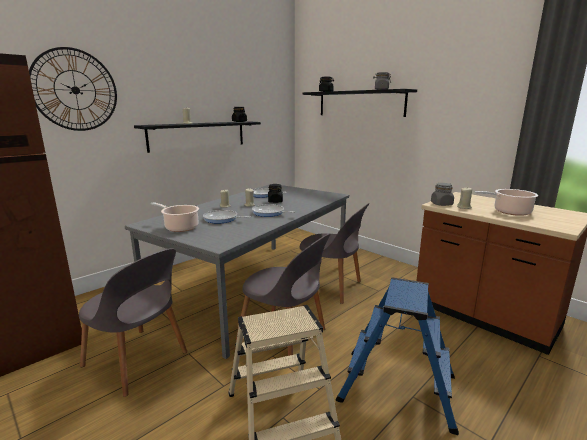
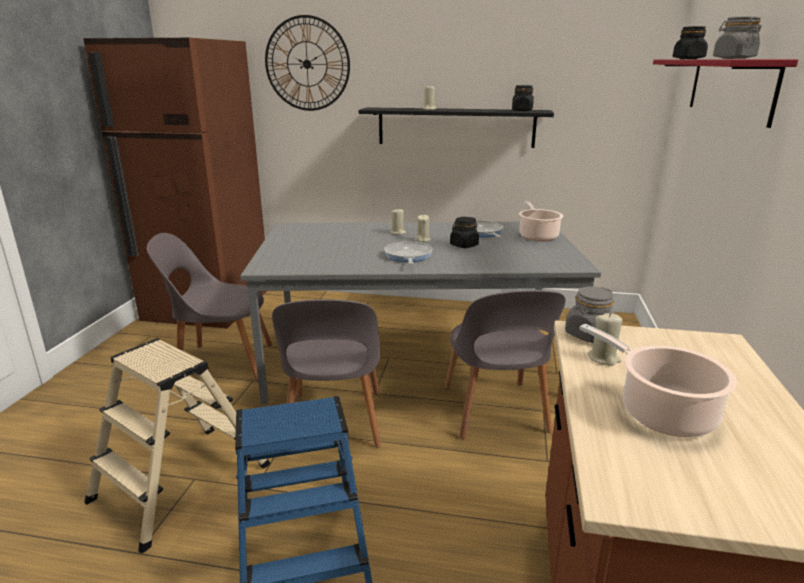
camera: 55 degrees right, 5 degrees up
grey chair [79,248,187,397] -> grey chair turned 90 degrees clockwise [147,233,272,381]
cooking pot [151,202,199,232] -> cooking pot moved to [519,201,563,241]
frying pan [203,210,251,224] -> none
black shelf [303,89,417,117] -> red shelf [653,59,798,128]

